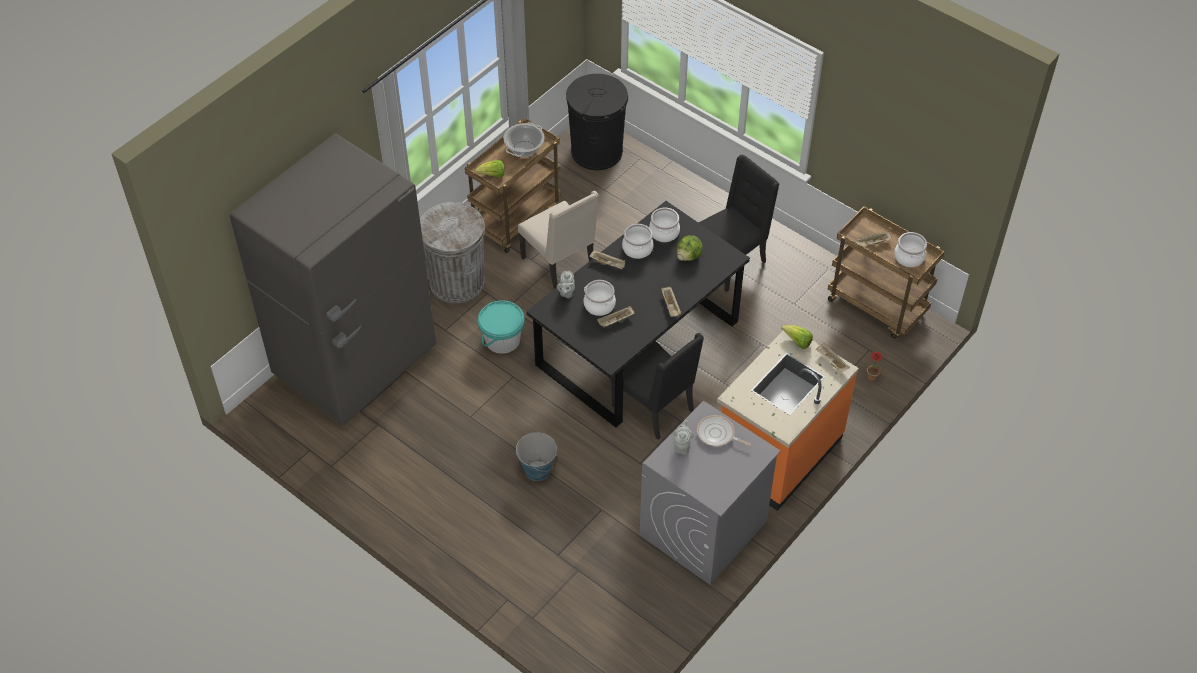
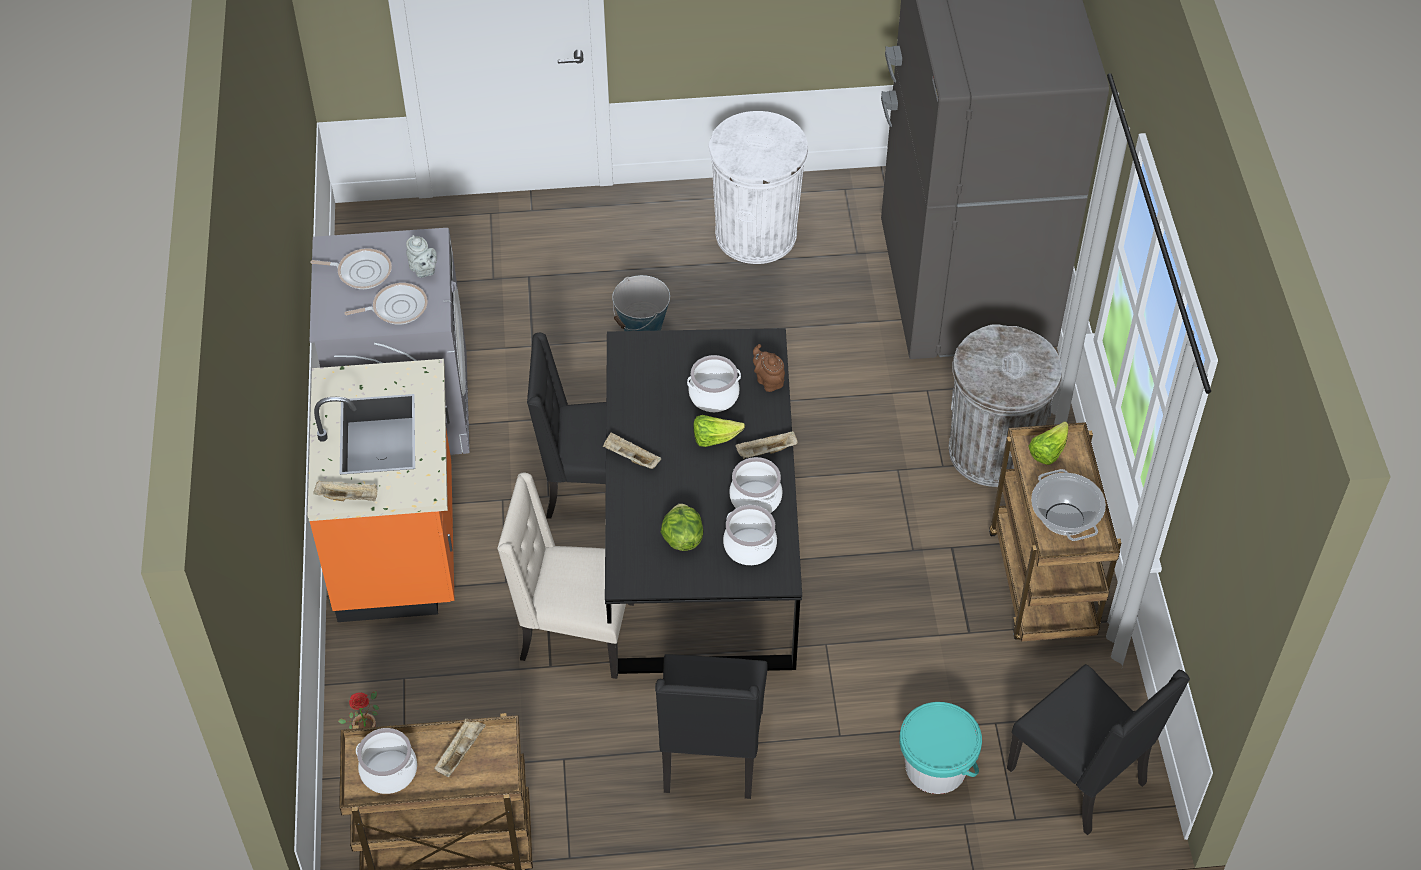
camera: 135 degrees right, 0 degrees up
turquoise bucket [478,300,525,354] -> turquoise bucket moved to [900,702,982,794]
beige chair [518,191,599,289] -> beige chair moved to [497,473,634,679]
grey teapot [557,271,575,298] -> brown teapot [753,344,785,392]
black trash can [566,74,628,170] -> black chair [1007,664,1190,835]
beige tray [597,306,634,327] -> none
lettuce [781,325,813,349] -> lettuce moved to [693,415,745,447]
none -> frying pan [310,248,392,289]
none -> white trash can [708,111,808,264]

